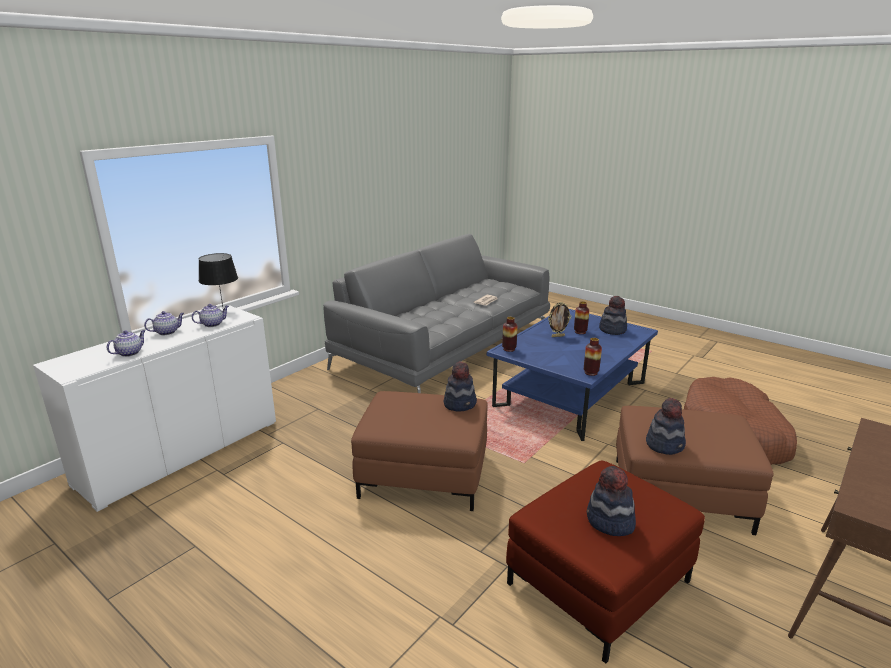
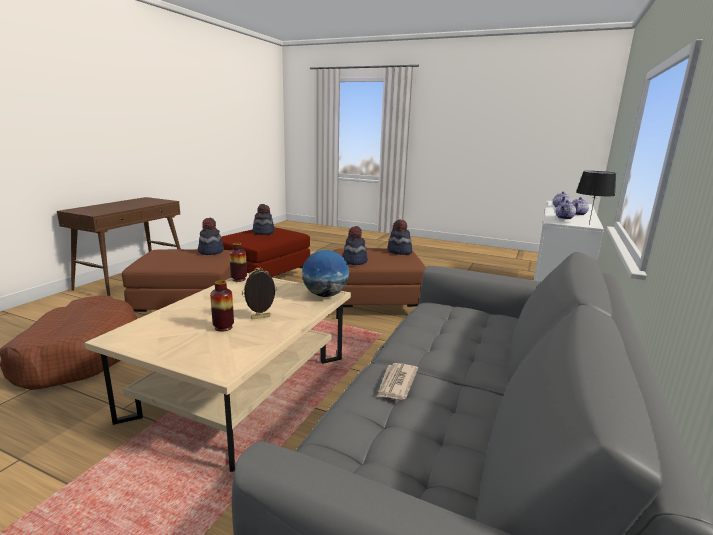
camera: 165 degrees right, 5 degrees down
blue coffee table [487,309,658,441] -> beige coffee table [85,273,351,472]
vase [502,317,518,352] -> globe [302,250,349,297]
hat [599,296,627,335] -> hat moved to [388,220,412,255]

